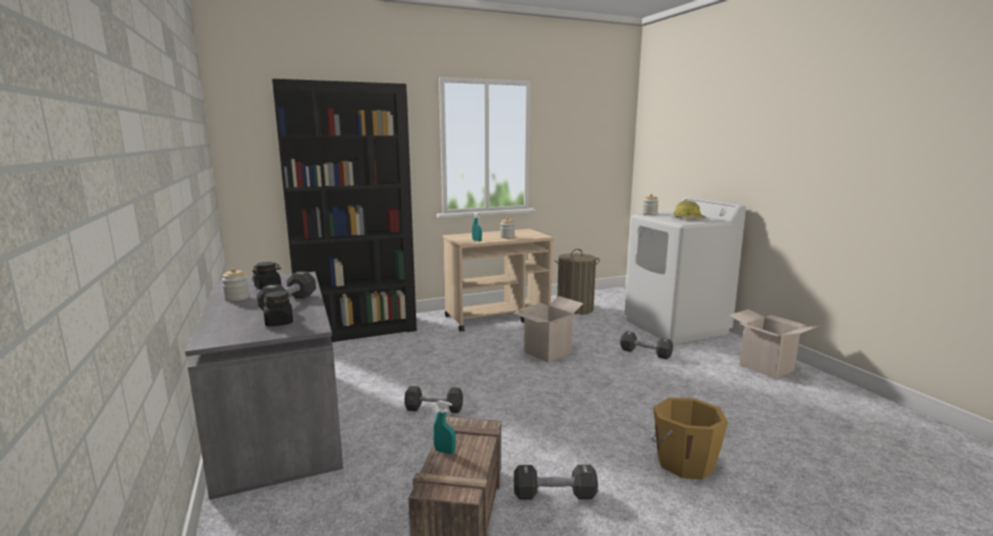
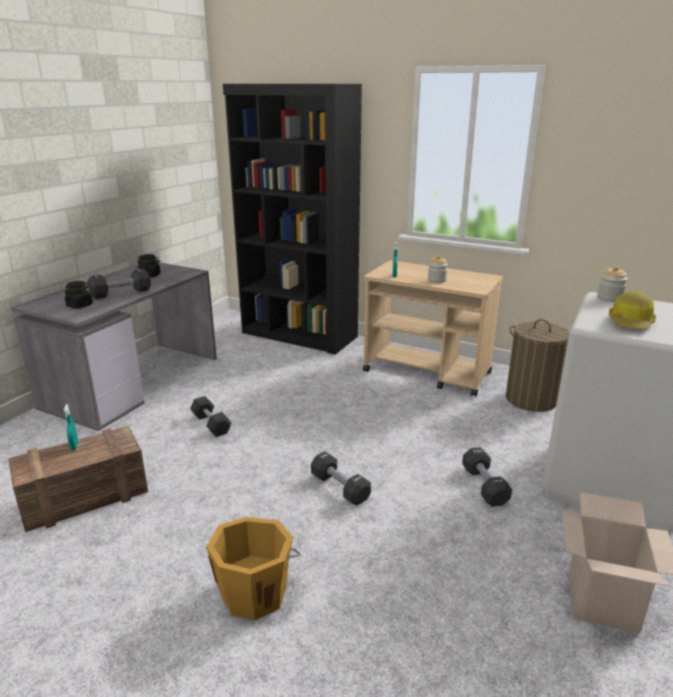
camera: 50 degrees right, 10 degrees up
jar [222,268,250,301] -> none
cardboard box [513,296,584,362] -> none
black dumbbell [514,465,598,499] -> black dumbbell moved to [311,451,371,506]

